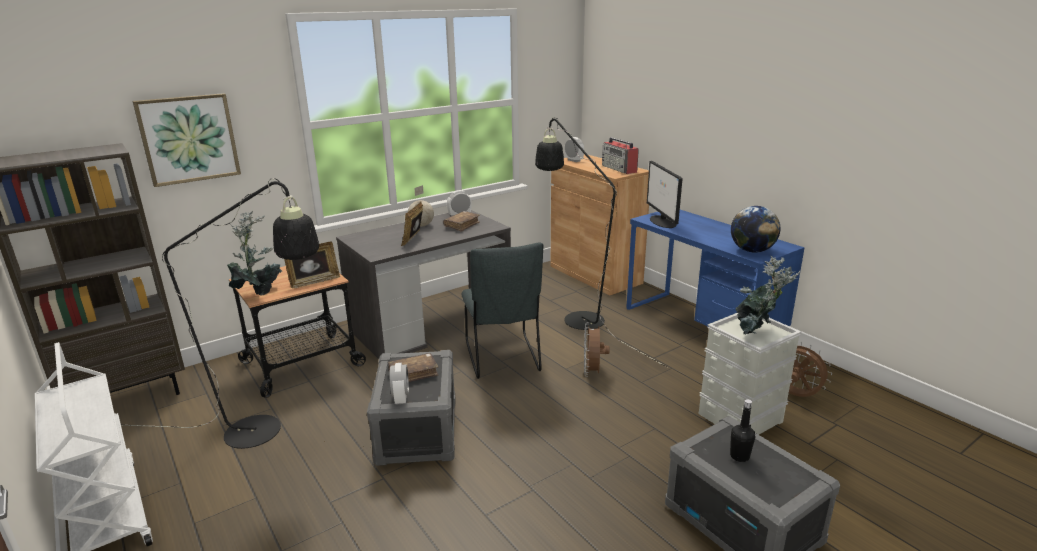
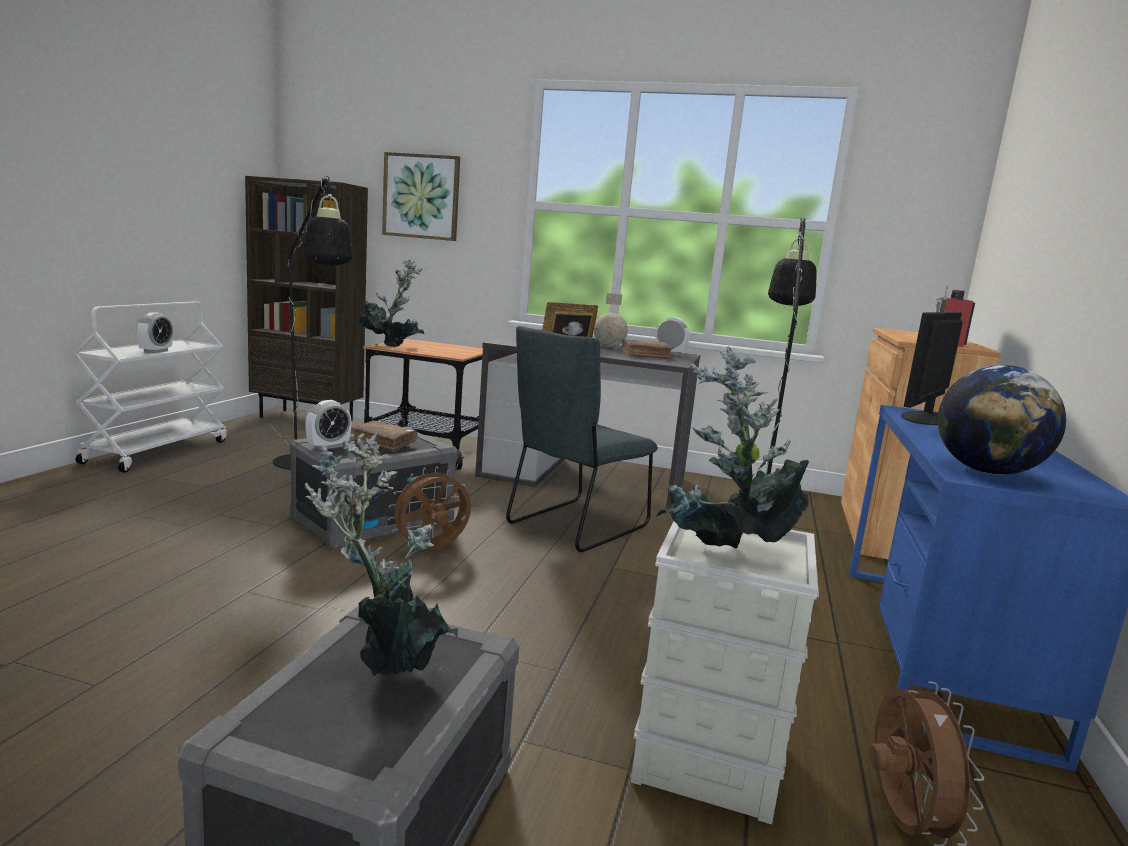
camera: 50 degrees right, 10 degrees down
picture frame [284,242,340,288] -> none
alarm clock [565,137,584,162] -> alarm clock moved to [137,312,173,353]
brown fan [584,322,610,377] -> brown fan moved to [388,467,471,550]
black bottle [730,399,755,462] -> potted plant [305,433,458,676]

